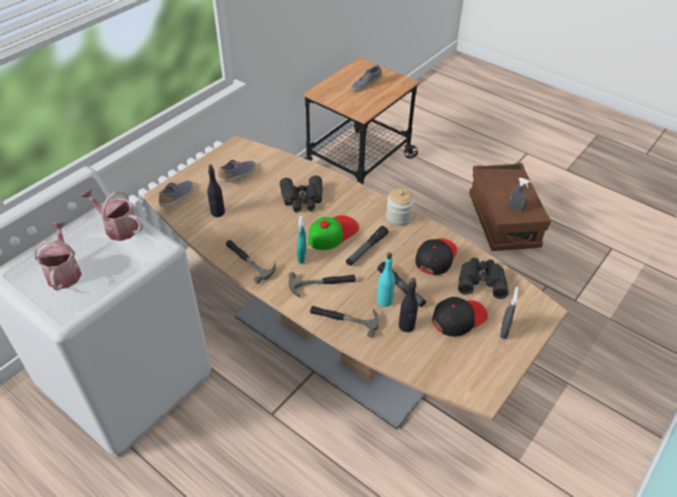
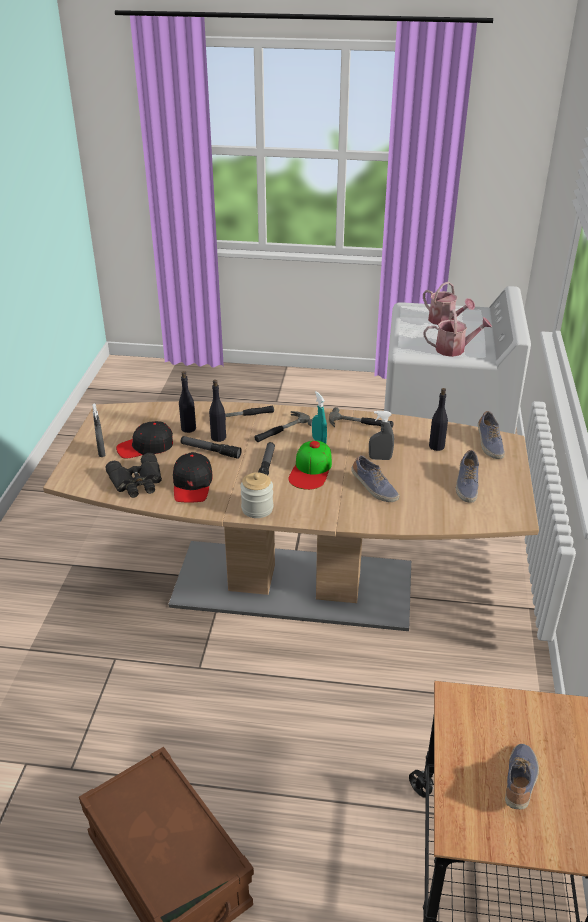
camera: 150 degrees right, 10 degrees down
black binoculars [280,176,323,213] -> shoe [351,455,399,502]
turquoise bottle [377,253,395,307] -> black bottle [209,380,226,442]
black cap [432,297,488,337] -> black cap turned 45 degrees clockwise [116,421,173,459]
grey spray bottle [509,178,531,212] -> grey spray bottle moved to [369,411,394,460]

